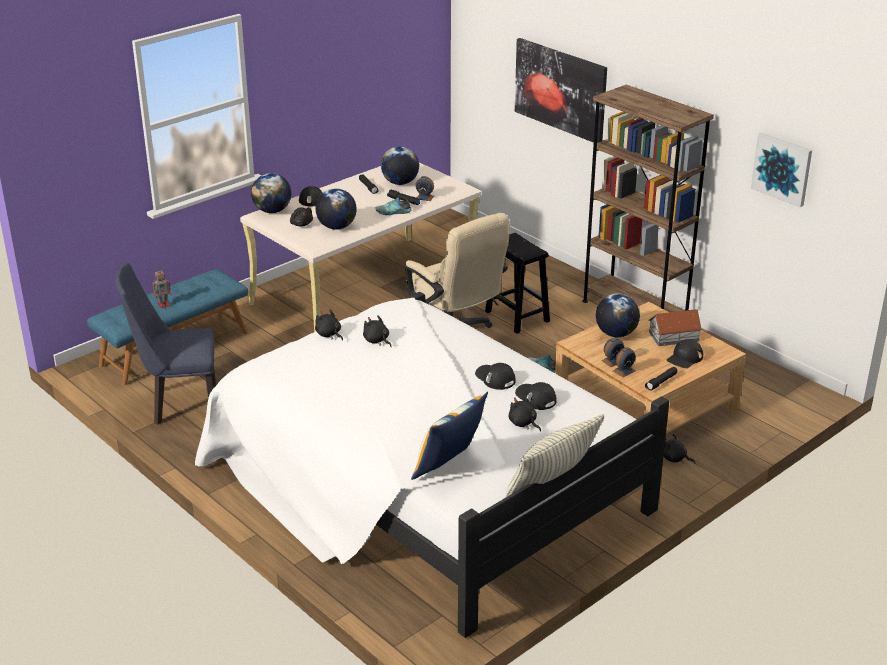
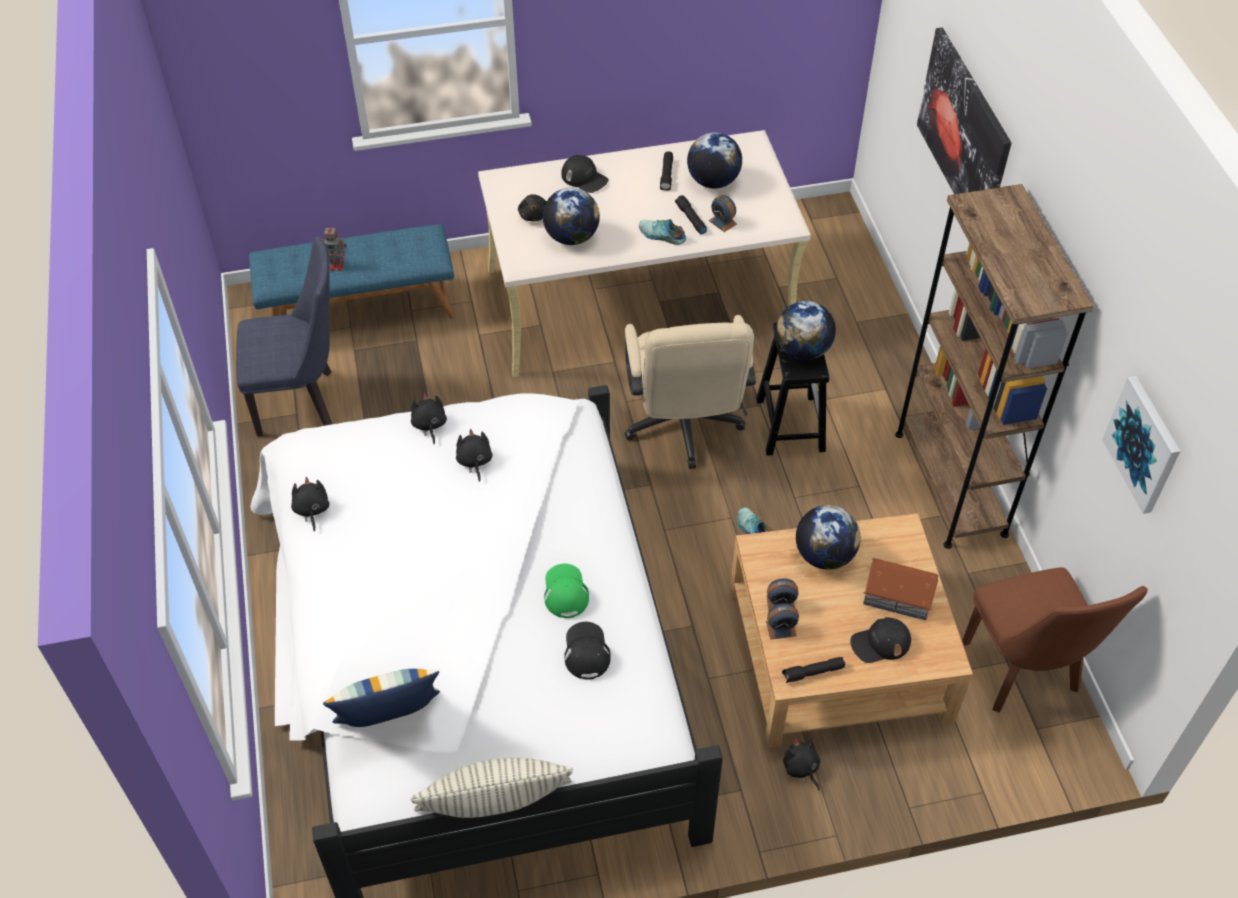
camera: 30 degrees right, 20 degrees up
blue chair [115,263,216,425] -> blue chair turned 150 degrees clockwise [236,236,332,437]
globe [251,173,291,213] -> globe moved to [776,301,836,360]
black cap [475,363,516,390] -> green cap [544,564,589,618]
black plush toy [509,396,541,432] -> black plush toy moved to [291,477,330,532]
none -> brown chair [962,567,1148,713]

